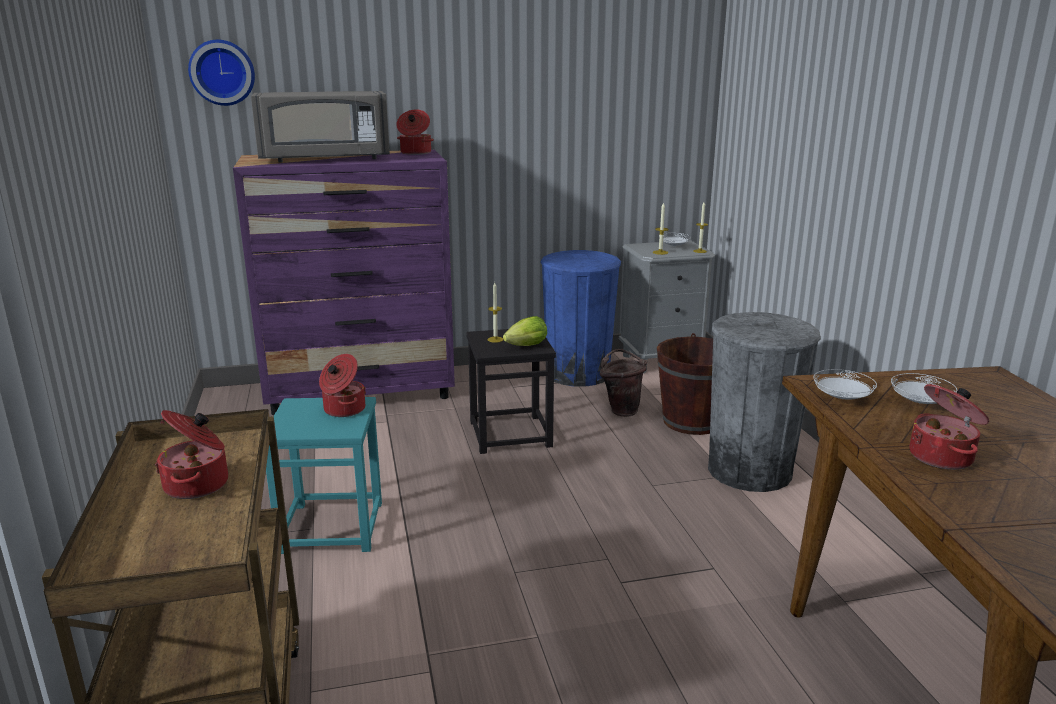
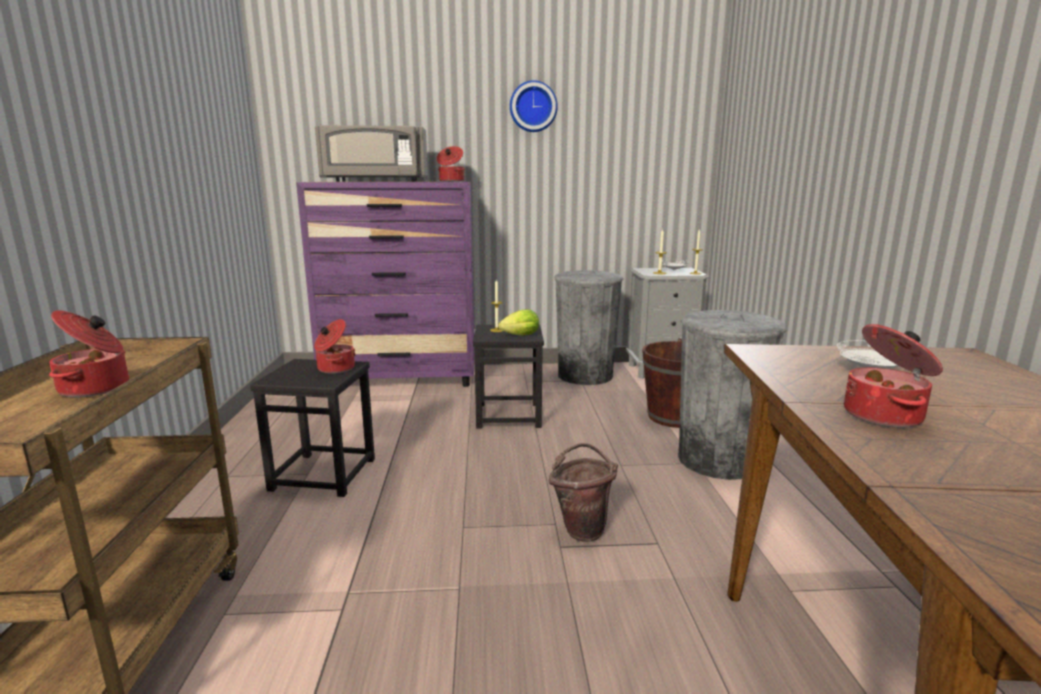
camera: 10 degrees right, 5 degrees down
wall clock [188,40,255,106] -> wall clock moved to [510,80,558,132]
turquoise stool [266,397,382,554] -> black stool [250,359,375,497]
blue trash can [541,250,621,387] -> grey trash can [554,270,623,385]
brown bucket [600,349,647,417] -> brown bucket moved to [549,443,618,542]
white plate [813,369,877,400] -> none

